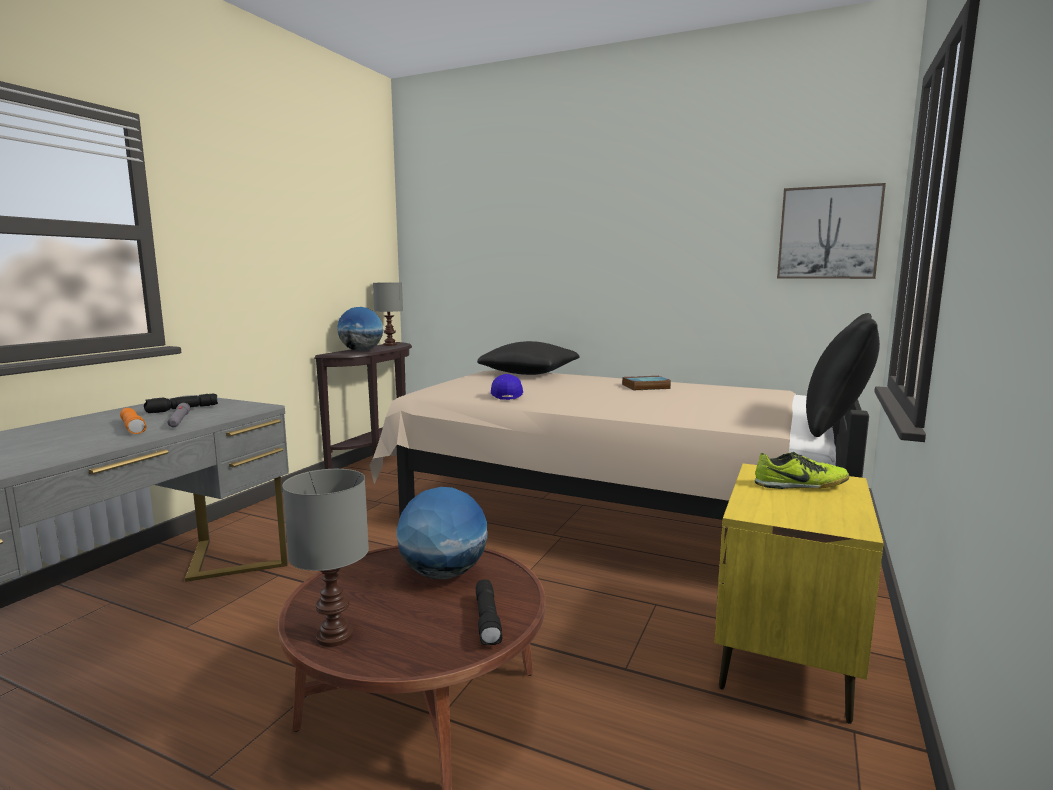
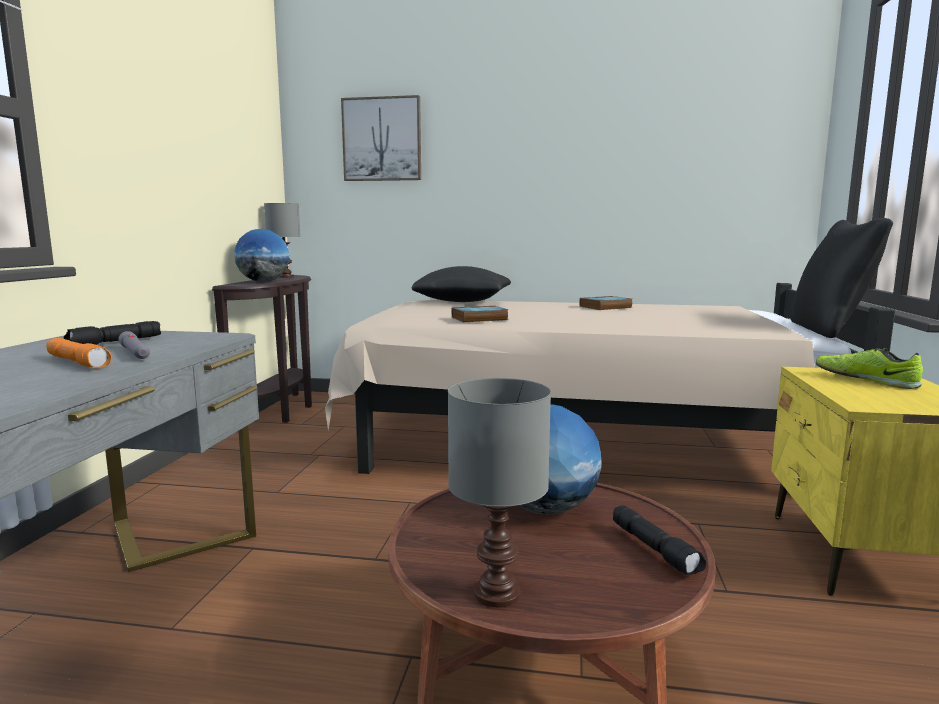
camera: 15 degrees left, 0 degrees up
blue cap [491,374,523,400] -> book [452,306,509,322]
shoe [755,452,849,489] -> shoe turned 120 degrees counterclockwise [816,348,923,389]
picture [777,183,886,279] -> picture moved to [341,95,421,181]

